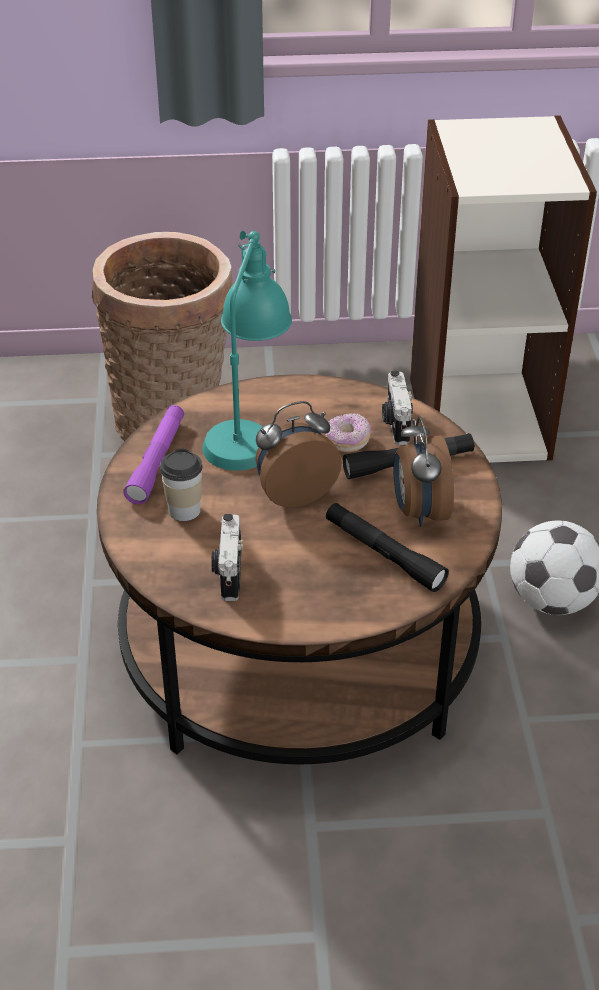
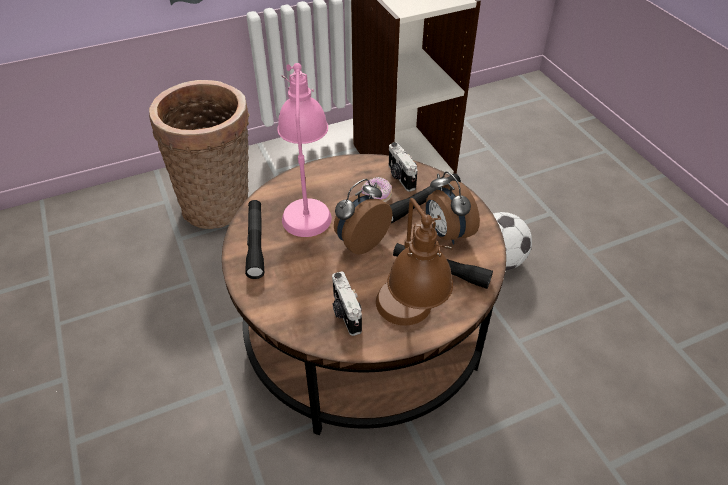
camera: 20 degrees left, 5 degrees up
purple flashlight [123,405,184,504] -> black flashlight [245,200,264,279]
cup [160,449,202,521] -> none
turquoise table lamp [202,231,292,471] -> pink table lamp [277,63,332,237]
none -> brown table lamp [376,198,453,326]

